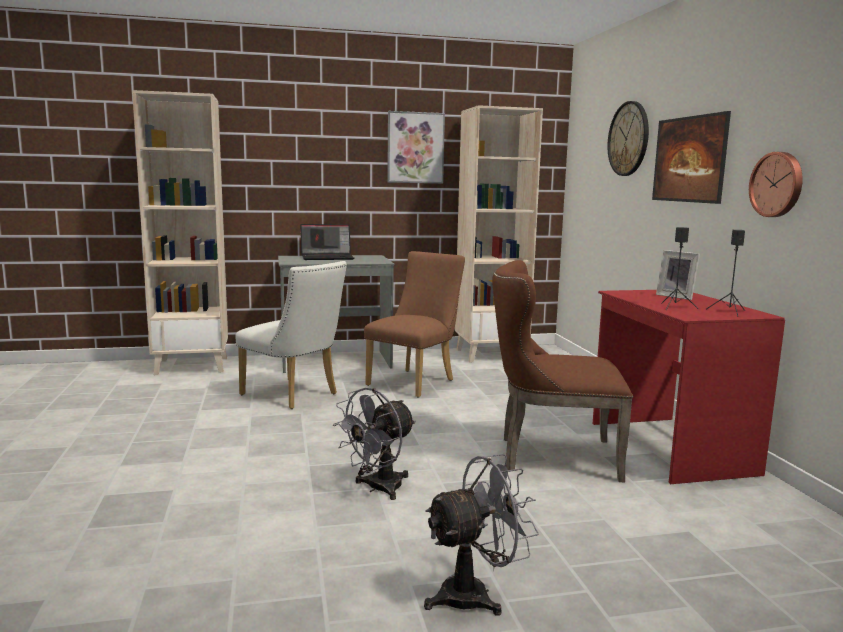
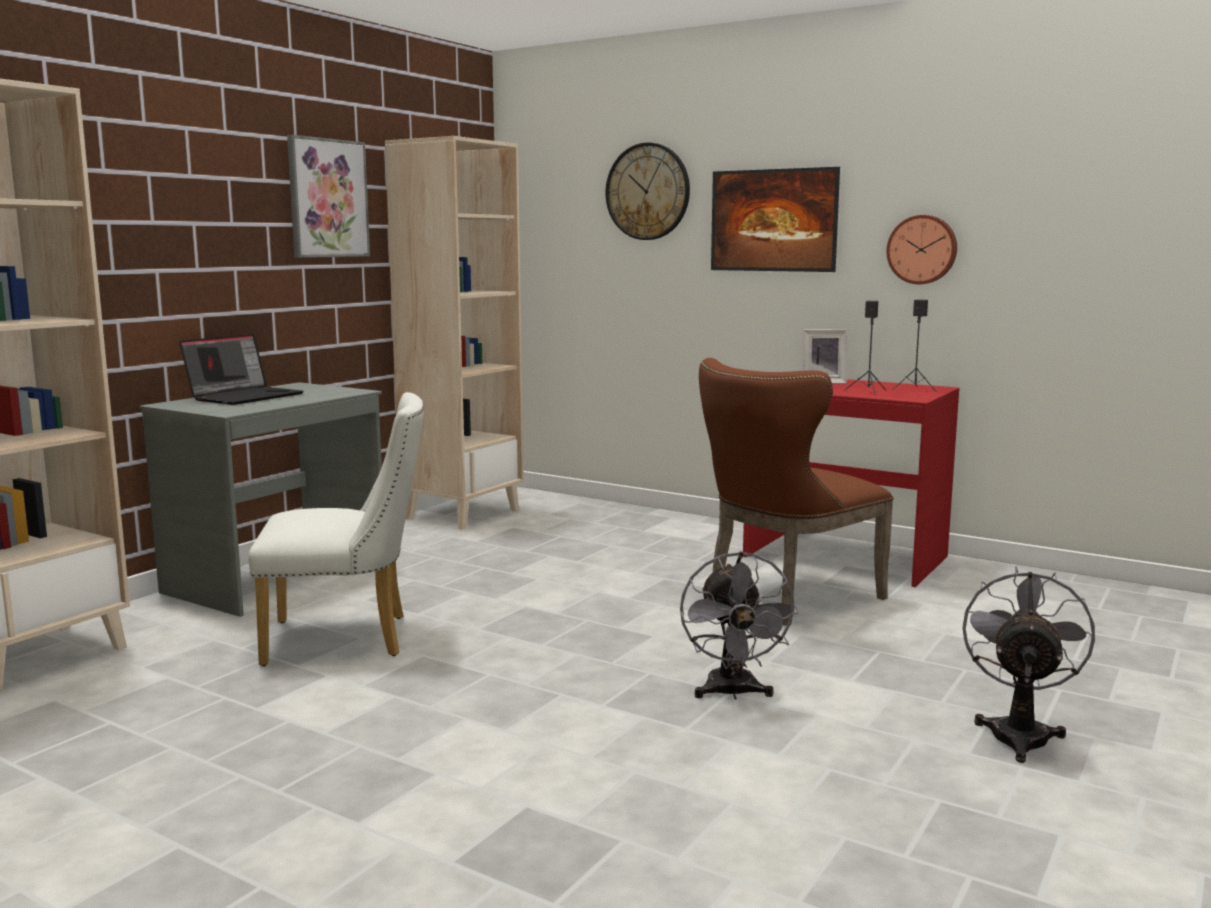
camera: 45 degrees left, 0 degrees up
brown chair [364,251,465,398] -> none

